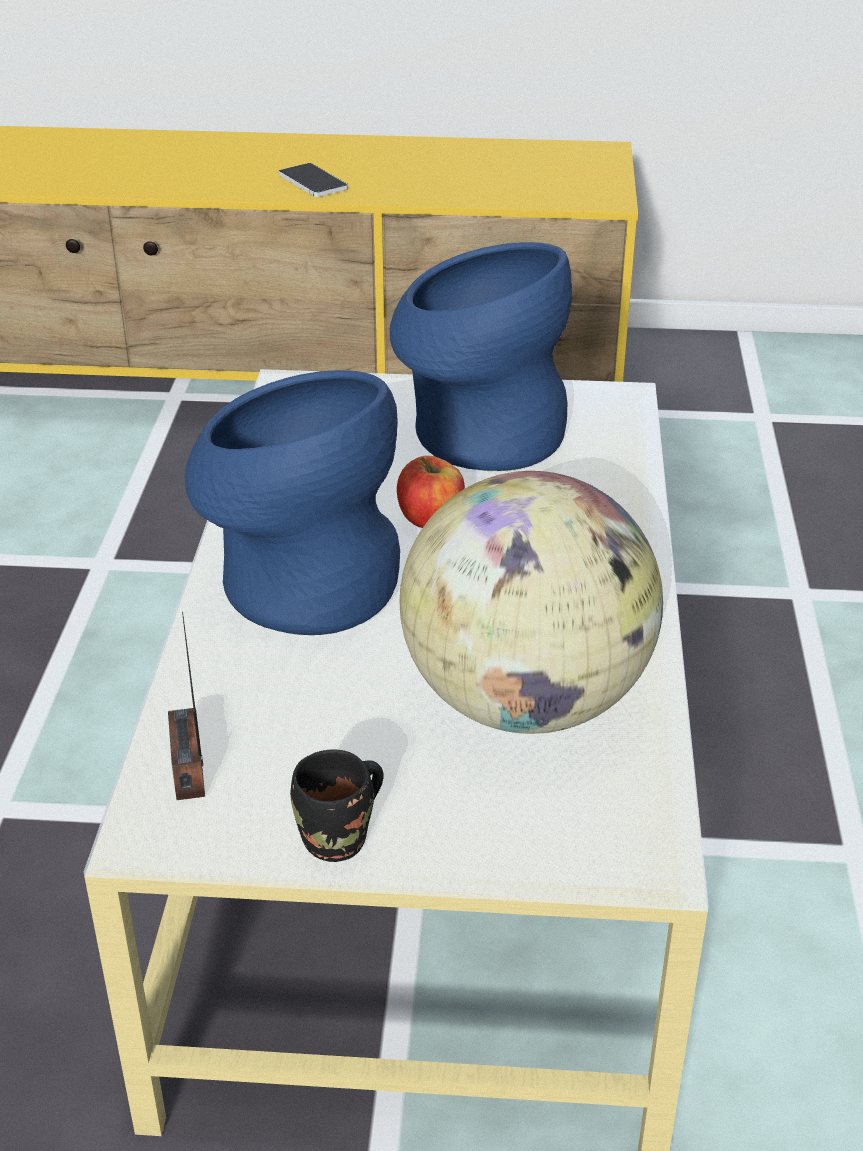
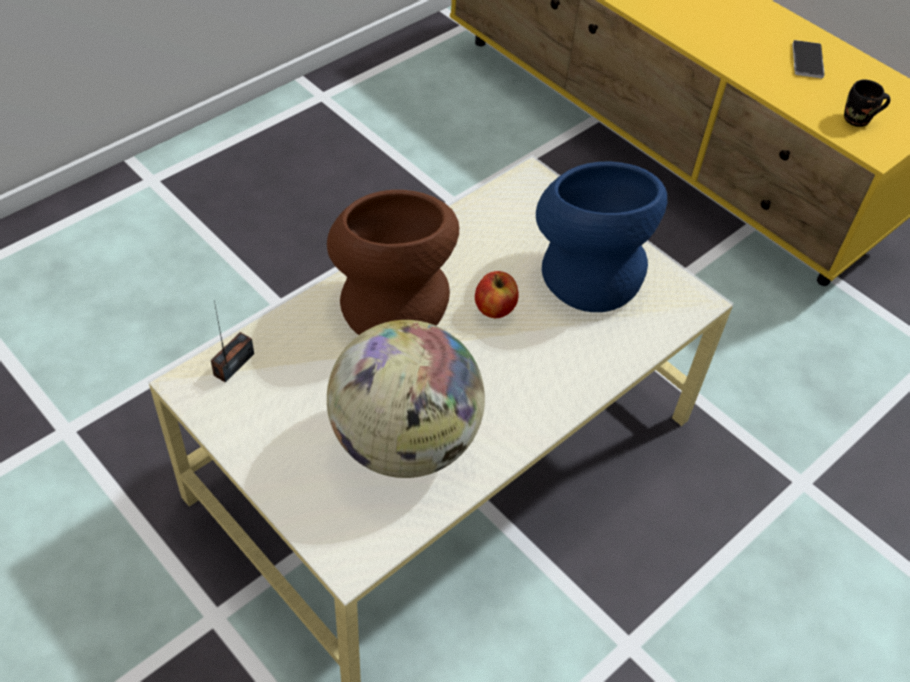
camera: 40 degrees right, 15 degrees up
blue vase [185,370,400,635] -> brown vase [327,190,459,335]
phone [279,163,348,197] -> phone moved to [792,40,825,79]
black mug [290,749,384,862] -> black mug moved to [844,79,890,127]

